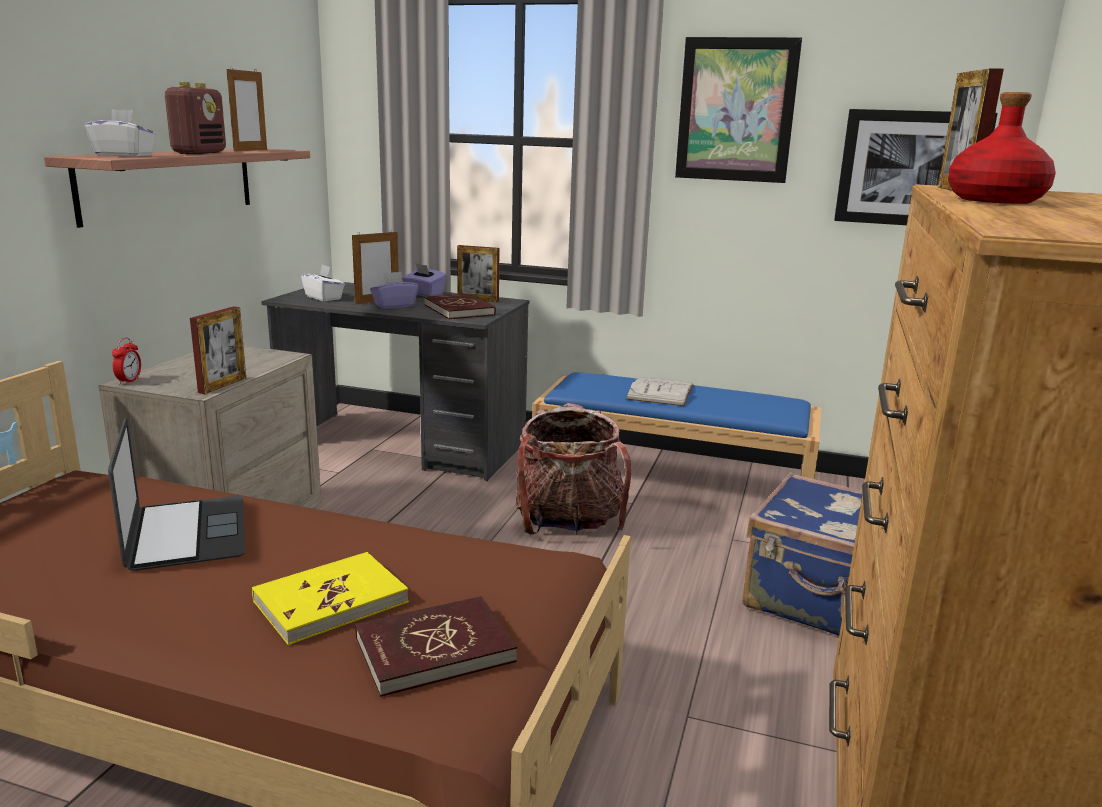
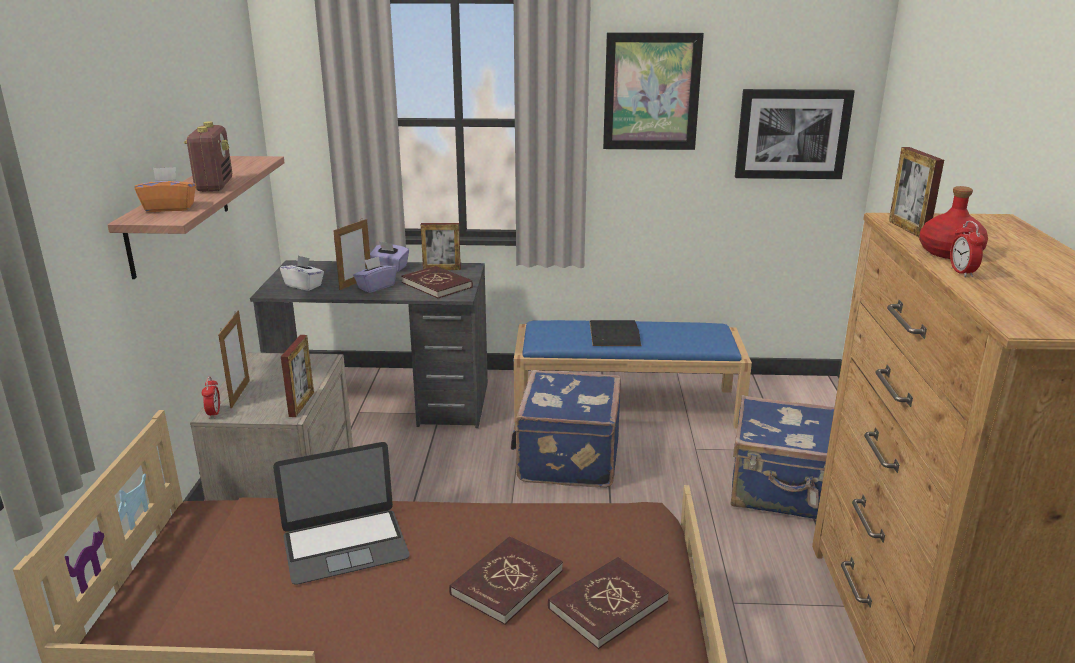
camera: 15 degrees left, 5 degrees up
white tissue box [85,110,156,157] -> orange tissue box [134,167,196,212]
laptop [108,418,245,571] -> laptop turned 105 degrees clockwise [273,442,410,585]
picture frame [227,66,267,152] -> picture frame moved to [218,310,250,409]
yellow book [252,552,409,645] -> red book [449,536,563,625]
backpack [515,403,631,535] -> blue suitcase [511,370,621,488]
white book [626,377,693,406] -> black book [589,320,642,346]
none -> alarm clock [950,220,985,277]

